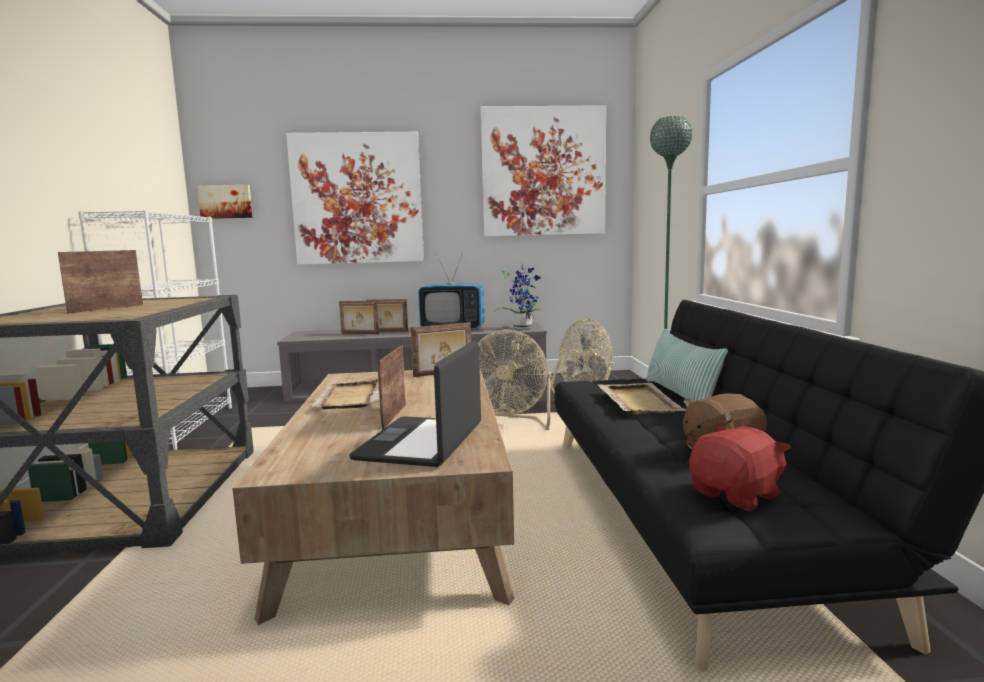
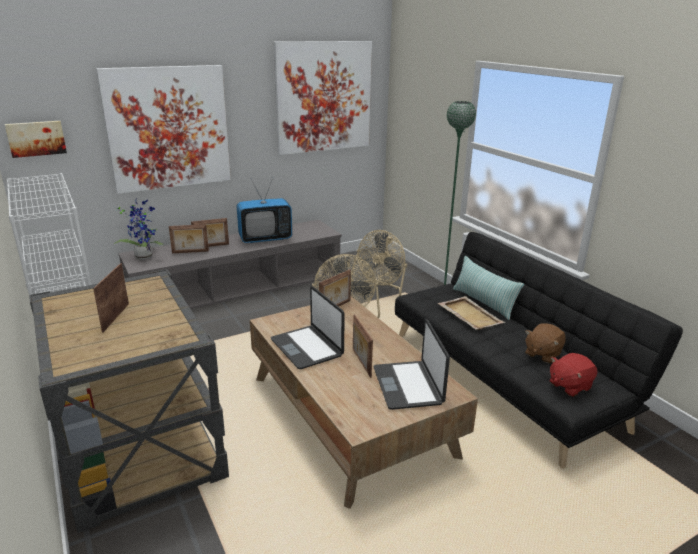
camera: 25 degrees left, 15 degrees up
beige tray [312,378,380,409] -> laptop [271,286,345,369]
potted plant [495,264,544,329] -> potted plant moved to [114,200,163,260]
red plush toy [689,426,791,511] -> red plush toy turned 150 degrees counterclockwise [550,353,598,397]

